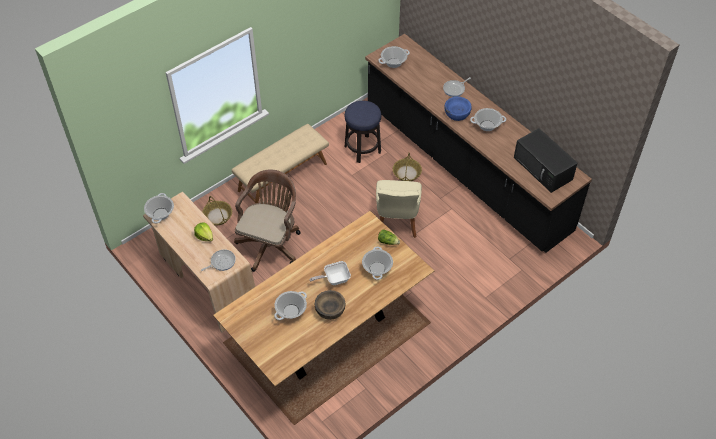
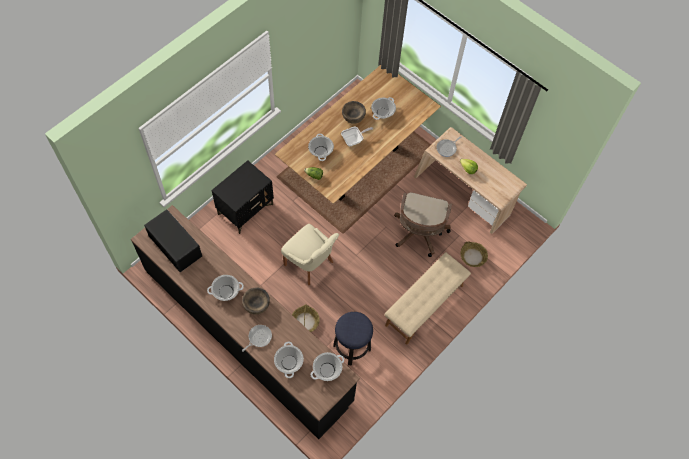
camera: 170 degrees right, 10 degrees up
cooking pot [144,193,174,223] -> cooking pot moved to [274,342,304,378]
beige chair [376,180,422,238] -> beige chair turned 135 degrees clockwise [281,224,339,285]
blue bowl [445,97,471,121] -> brown bowl [242,288,270,315]
none -> black nightstand [211,160,274,234]

